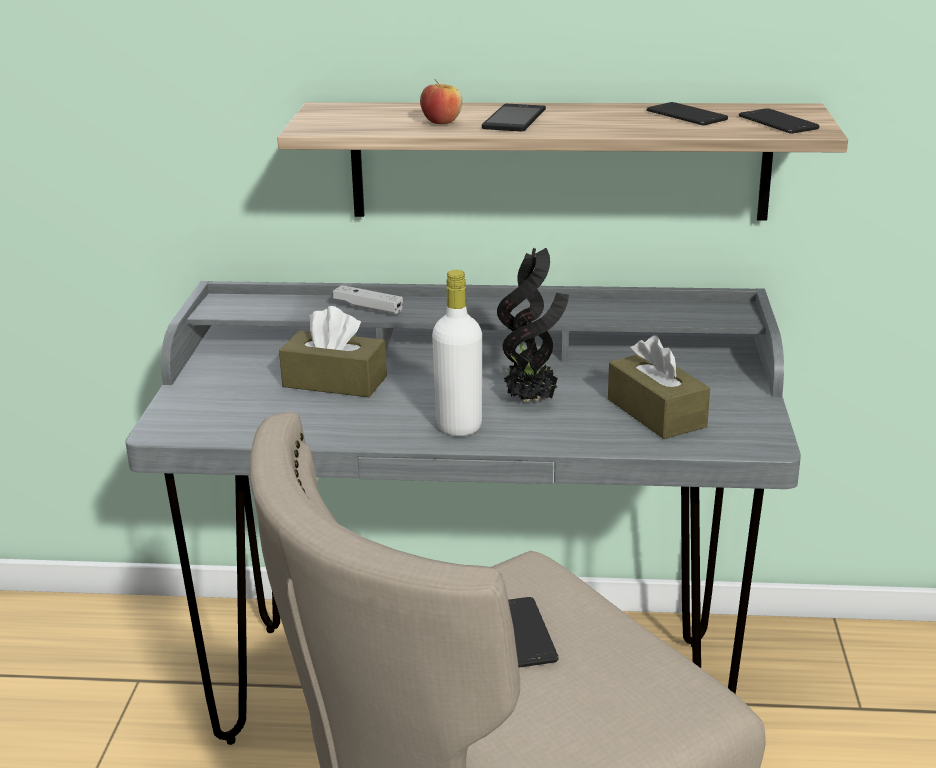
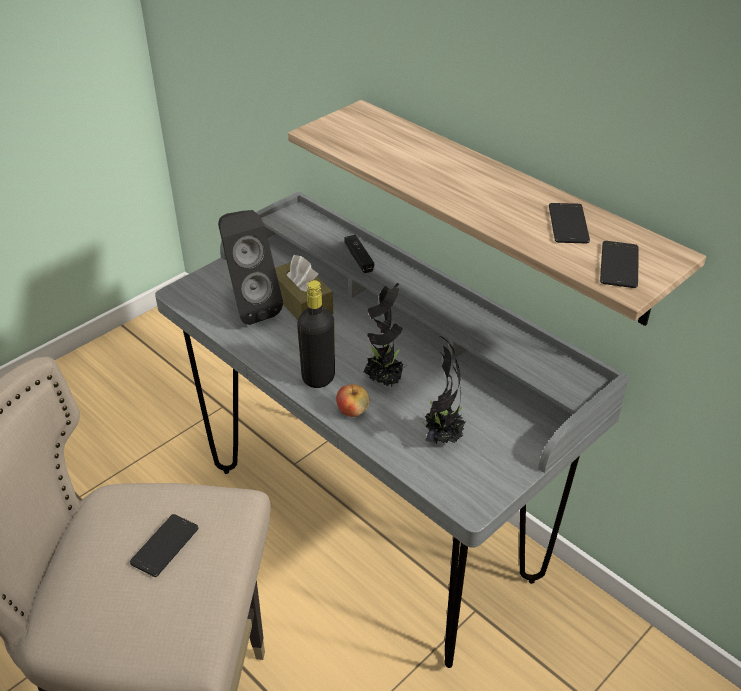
camera: 40 degrees right, 15 degrees up
white game controller [333,285,403,315] -> black game controller [344,235,374,273]
apple [420,79,462,124] -> apple moved to [336,384,370,417]
white bottle [432,270,482,436] -> black bottle [297,280,335,388]
phone [482,104,546,131] -> none
brown tissue box [608,335,710,439] -> potted plant [421,336,466,444]
none -> black speaker [218,210,283,325]

